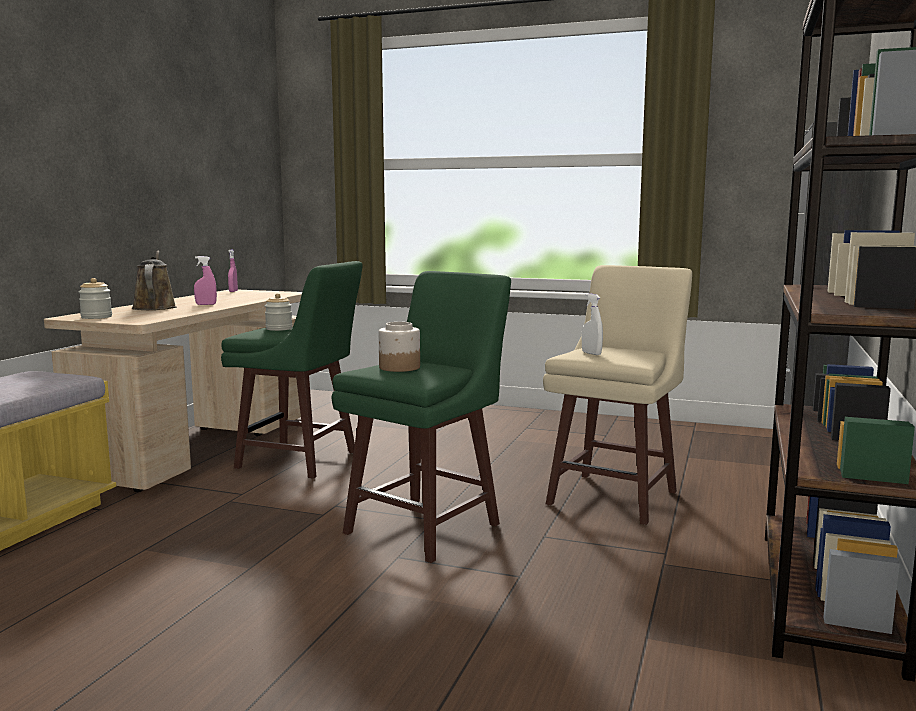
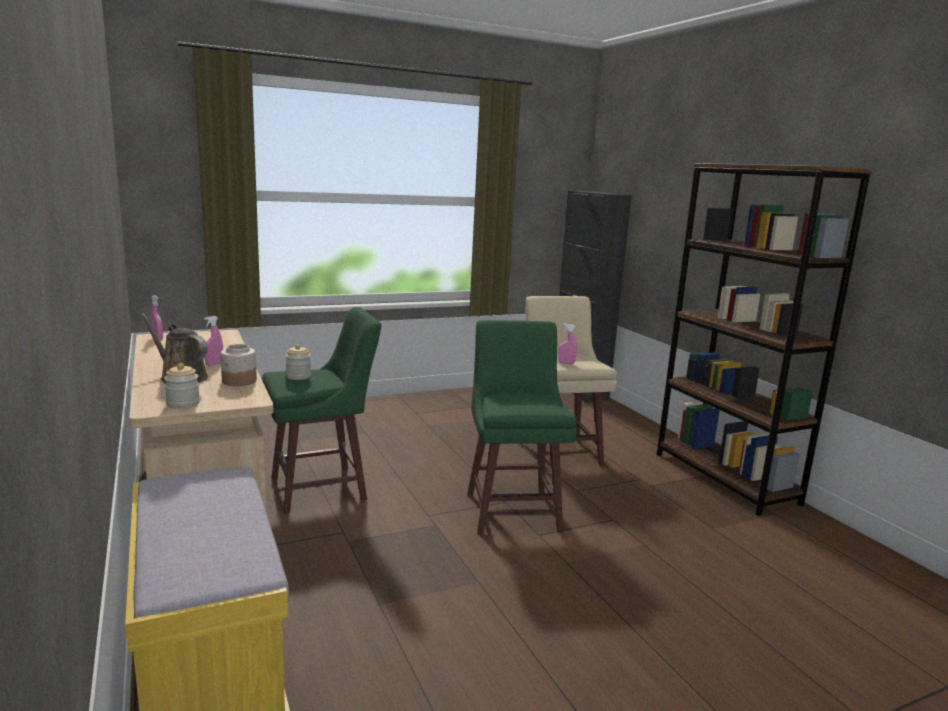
camera: 45 degrees left, 5 degrees up
jar [379,322,420,372] -> jar moved to [220,344,257,386]
white spray bottle [582,293,603,355] -> pink spray bottle [558,323,577,364]

